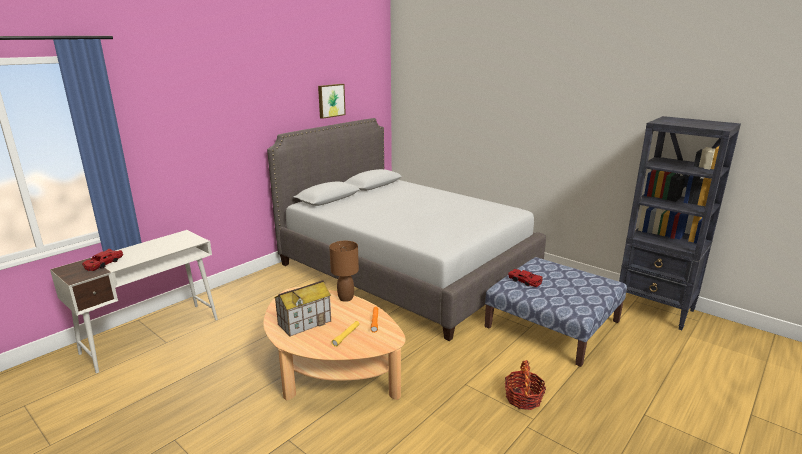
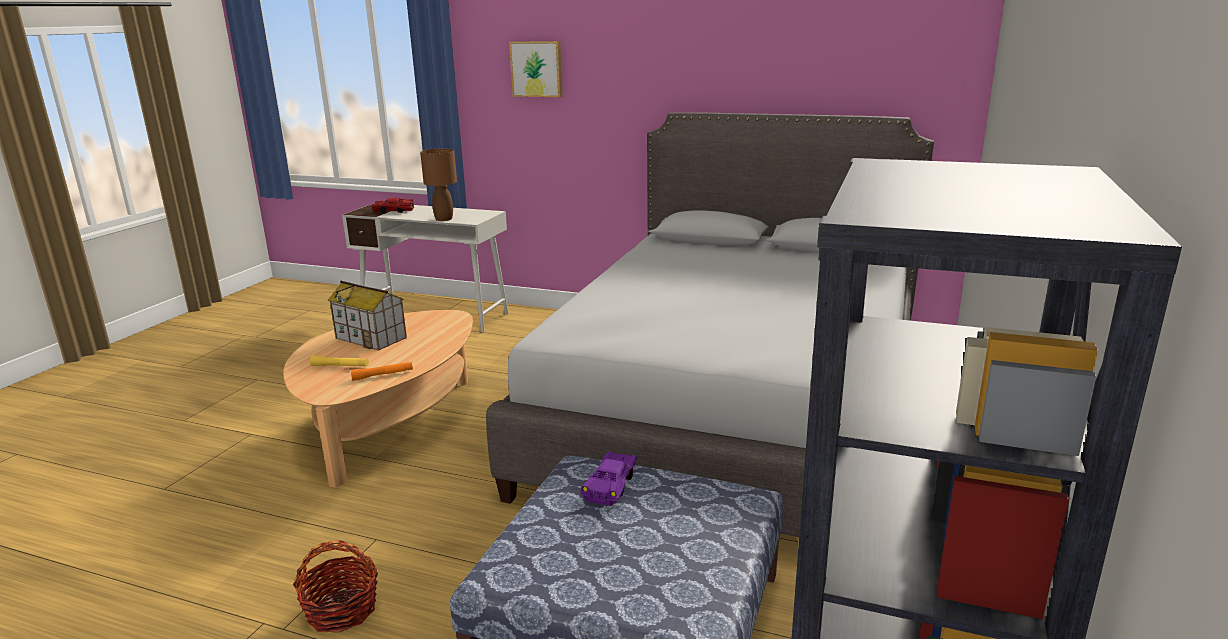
camera: 70 degrees right, 0 degrees up
picture [318,84,346,119] -> picture moved to [509,41,563,97]
brown table lamp [329,241,359,302] -> brown table lamp moved to [420,149,457,221]
red toy car [508,269,543,287] -> purple toy car [580,451,637,506]

